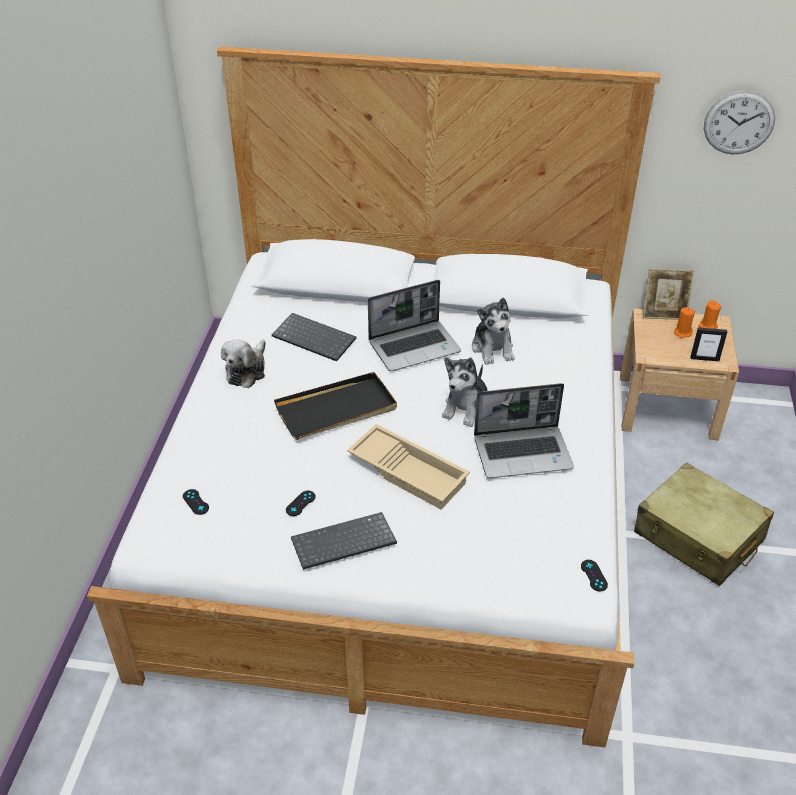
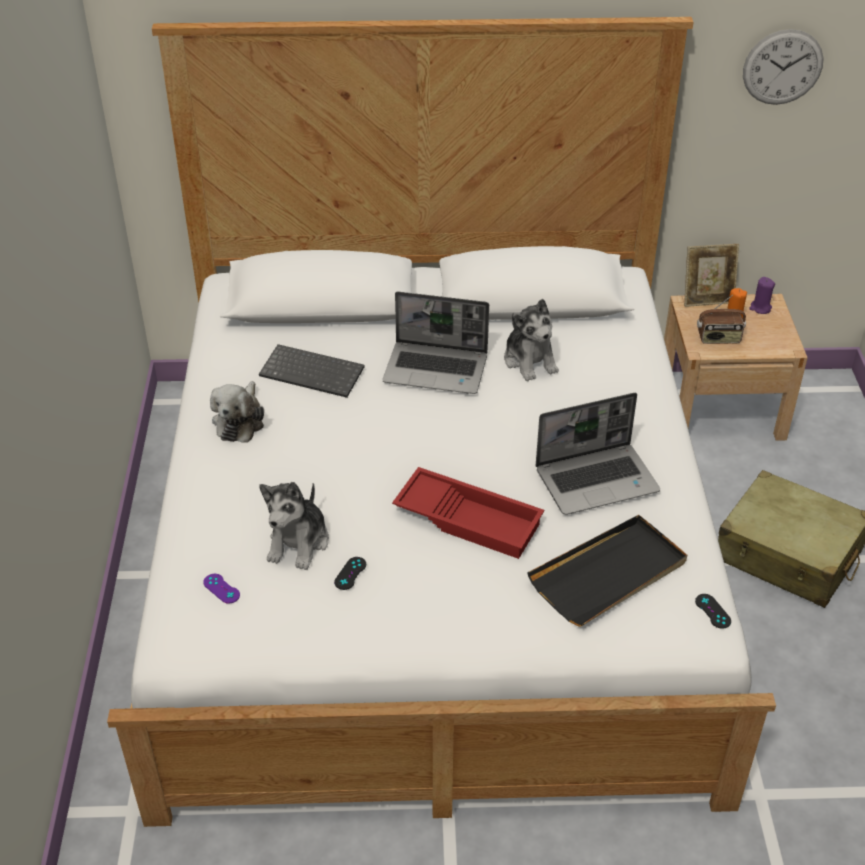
camera: 10 degrees left, 0 degrees up
black game controller [183,489,209,515] -> purple game controller [203,574,240,603]
black tray [274,372,397,440] -> black tray moved to [527,515,687,626]
keyboard [291,512,397,570] -> none
beige tray [347,424,470,510] -> red tray [392,467,544,559]
laptop [368,280,461,371] -> laptop turned 45 degrees clockwise [382,292,489,394]
plush toy [442,357,487,427] -> plush toy moved to [259,482,329,570]
picture frame [690,327,727,361] -> none
orange candle [698,300,721,329] -> purple candle [749,277,775,314]
none -> radio [697,295,746,344]

